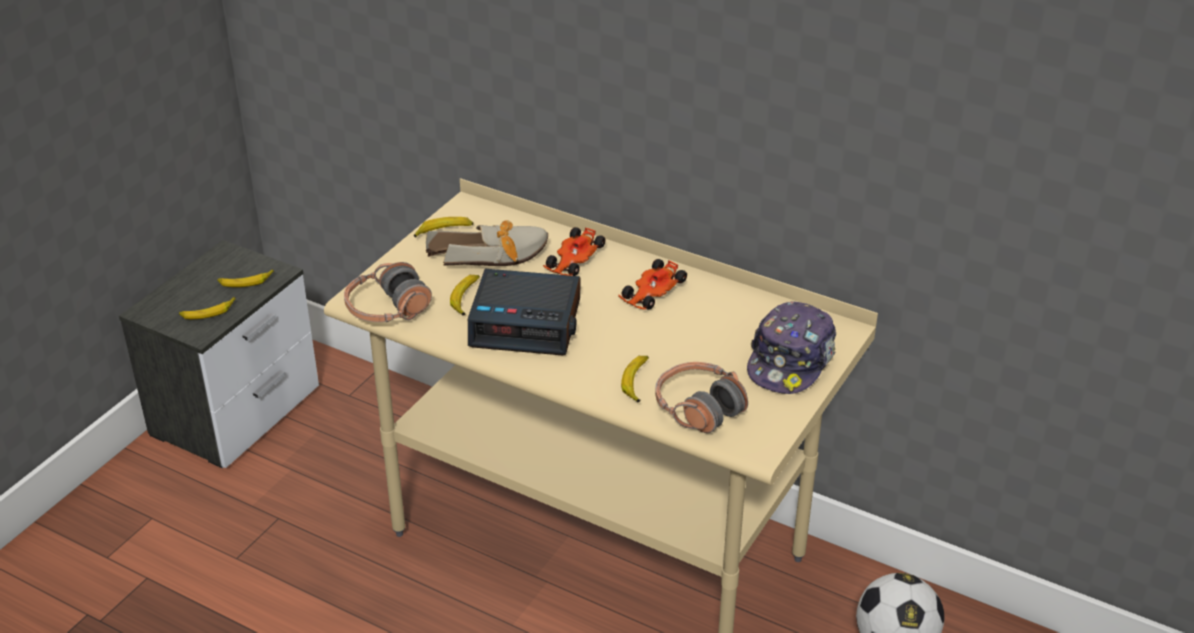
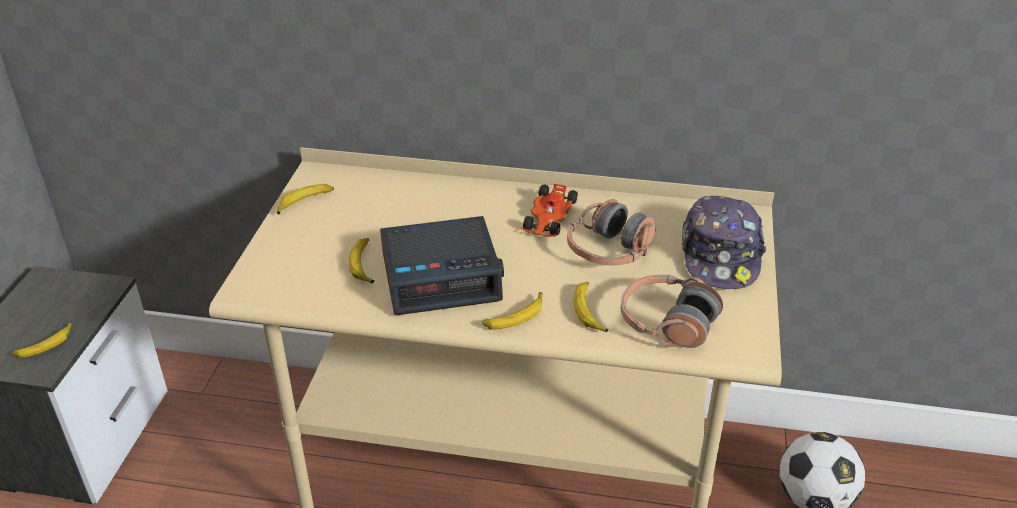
camera: 20 degrees left, 0 degrees up
banana [217,269,274,287] -> banana moved to [482,292,543,330]
headphones [344,262,432,322] -> headphones moved to [567,199,655,265]
shoe [426,220,548,266] -> none
toy car [543,227,605,276] -> none

